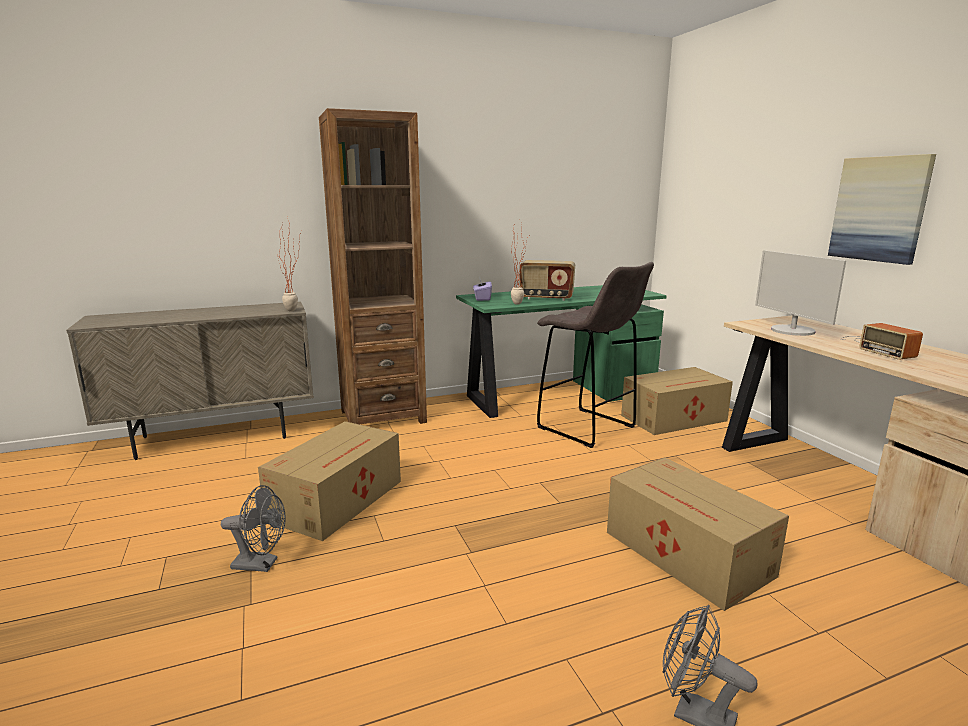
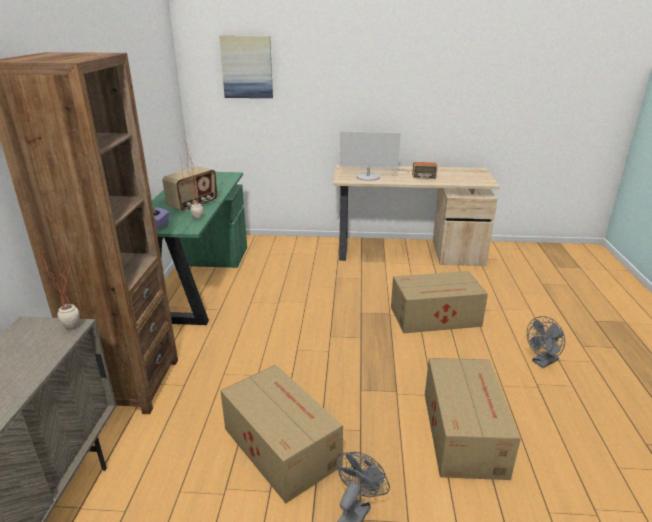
camera: 65 degrees left, 10 degrees up
grey stool [537,262,654,448] -> none
cardboard box [621,367,733,435] -> cardboard box moved to [425,358,521,480]
picture [828,154,936,265] -> picture moved to [219,36,273,98]

